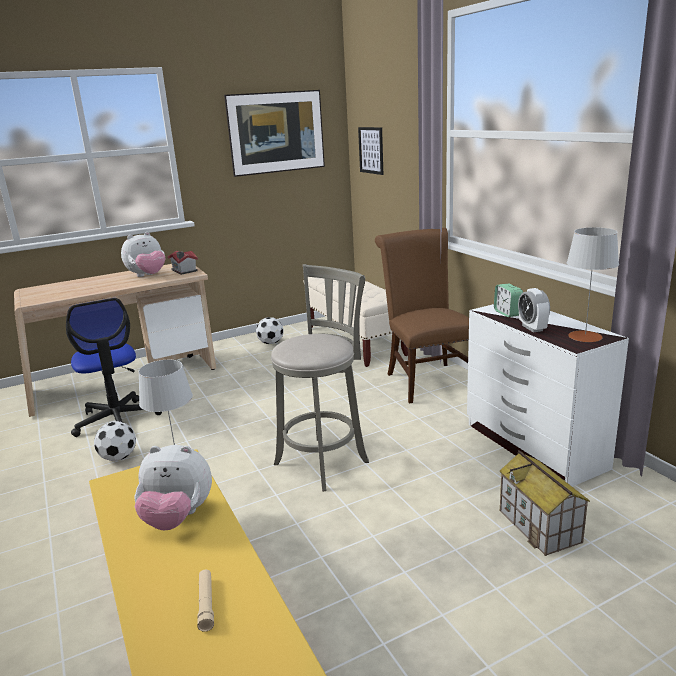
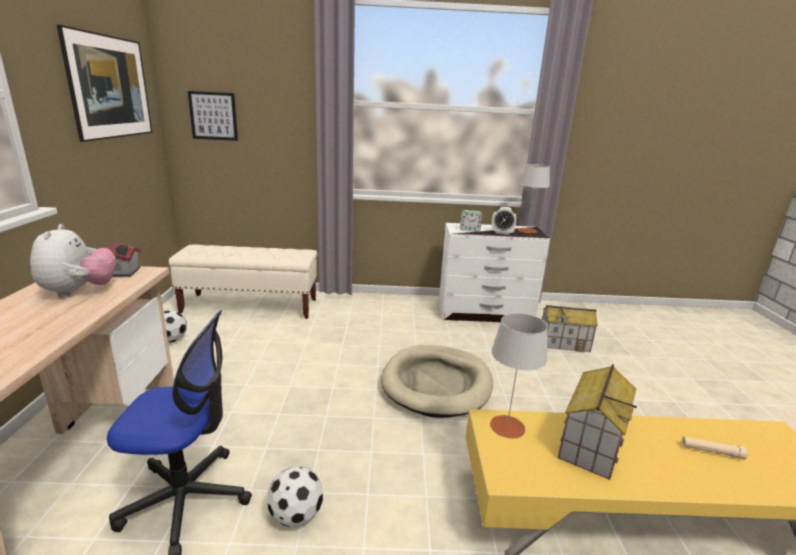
camera: 65 degrees left, 0 degrees up
plush toy [134,445,212,531] -> toy house [558,364,637,480]
grey stool [271,264,369,491] -> beige dog bed [381,345,493,418]
brown chair [375,228,469,403] -> none

